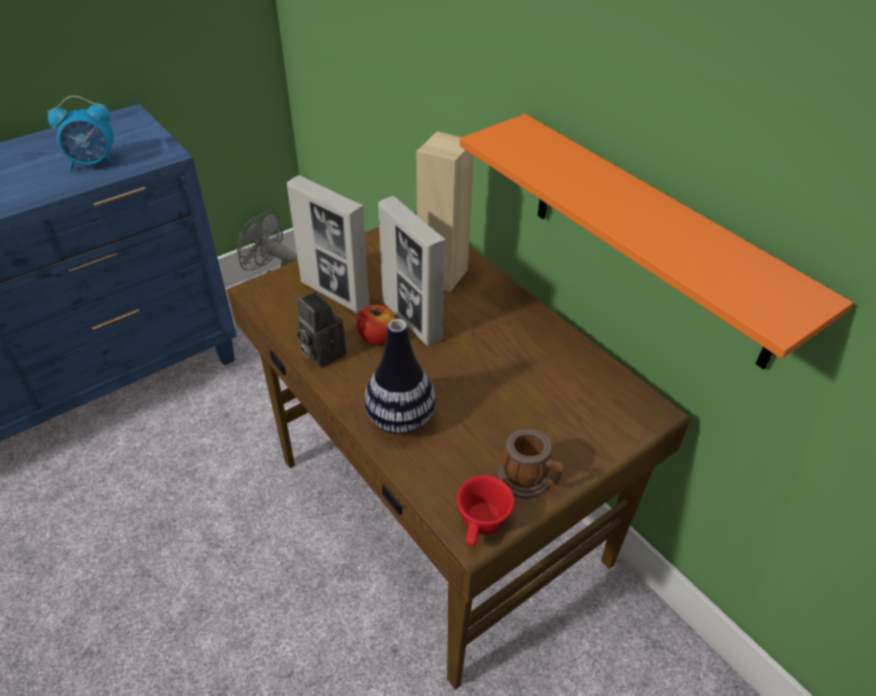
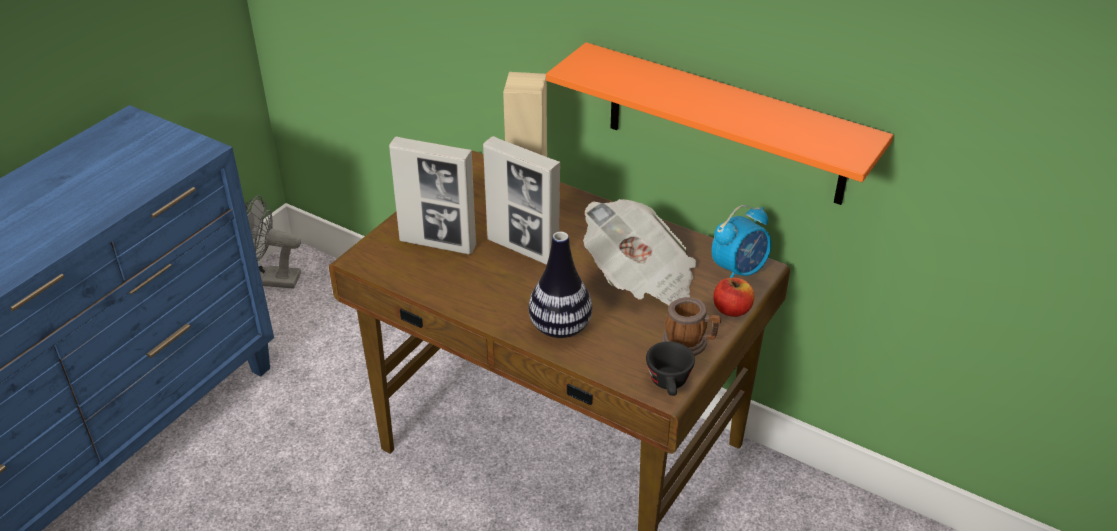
camera: 20 degrees left, 5 degrees down
alarm clock [47,96,115,170] -> alarm clock moved to [712,205,772,278]
camera [297,292,346,368] -> none
apple [357,305,395,345] -> apple moved to [713,278,754,317]
red cup [456,475,515,547] -> black cup [646,341,695,396]
none -> newspaper [583,199,696,305]

